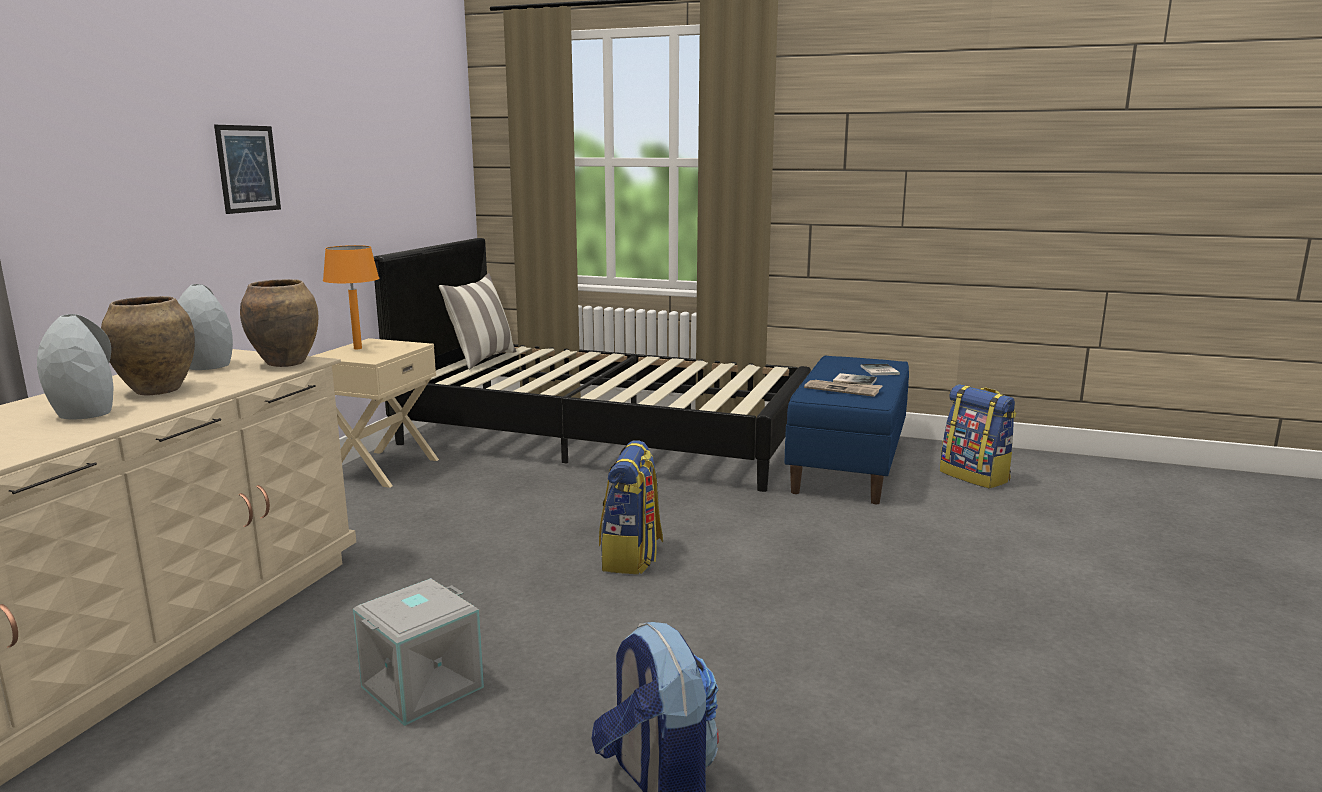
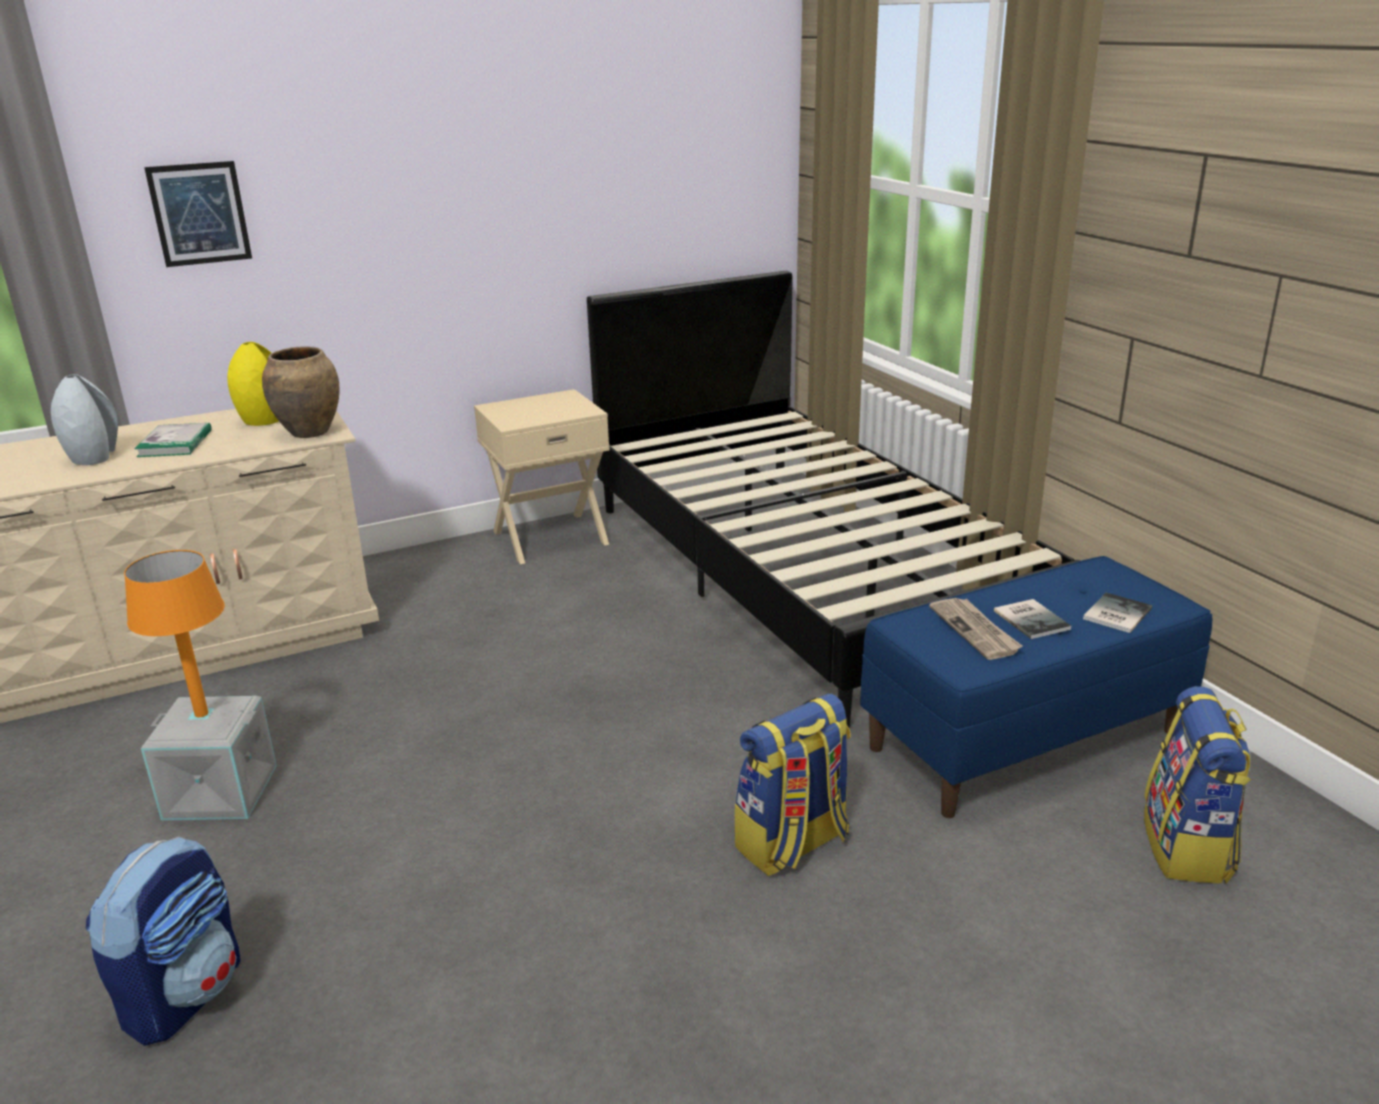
camera: 45 degrees right, 10 degrees up
brown vase [101,296,195,395] -> book [135,423,212,457]
grey vase [178,284,233,370] -> yellow vase [227,342,279,426]
picture [214,125,281,214] -> picture moved to [144,161,252,267]
orange table lamp [323,245,379,349] -> orange table lamp moved to [124,550,225,717]
pillow [439,273,517,370] -> none
backpack [599,440,663,574] -> backpack moved to [735,694,851,876]

